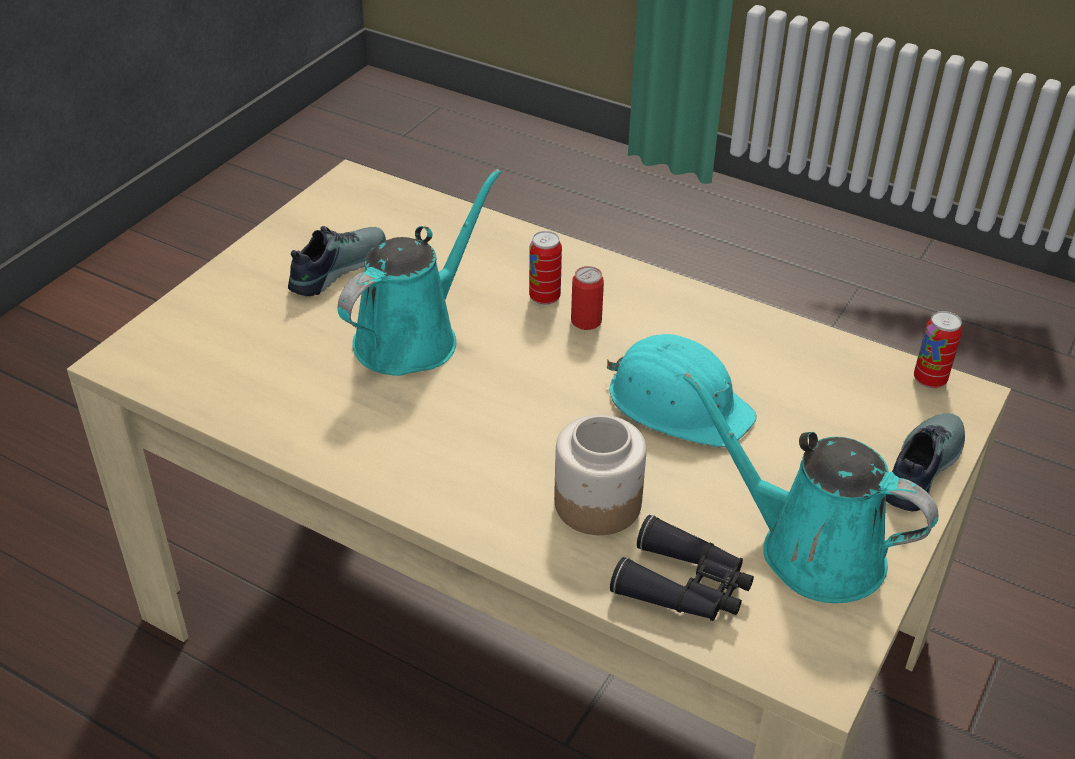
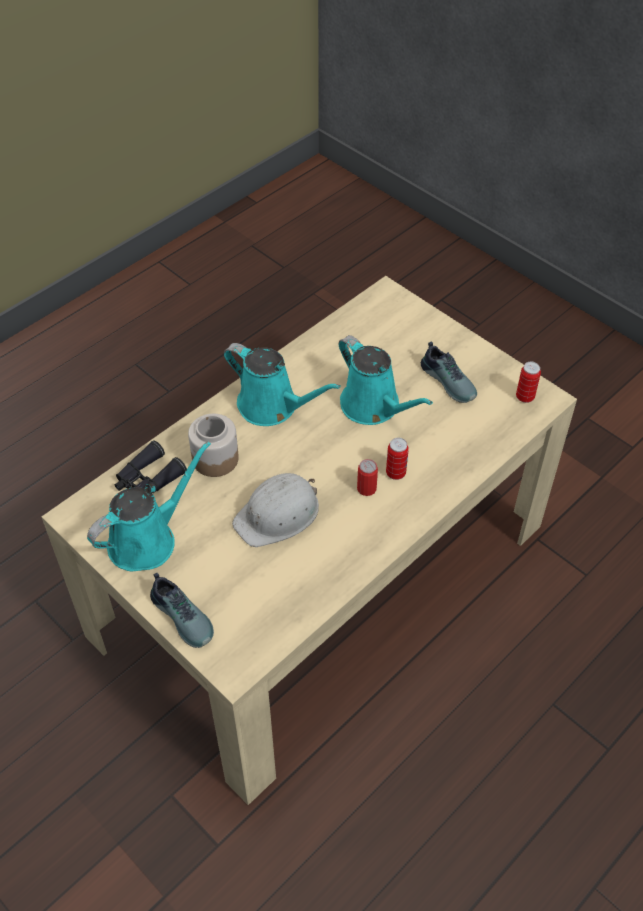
camera: 105 degrees right, 10 degrees up
turquoise hard hat [607,334,757,448] -> white hard hat [232,473,319,547]
can [914,311,962,389] -> can moved to [516,361,541,403]
none -> turquoise watering can [224,343,341,426]

